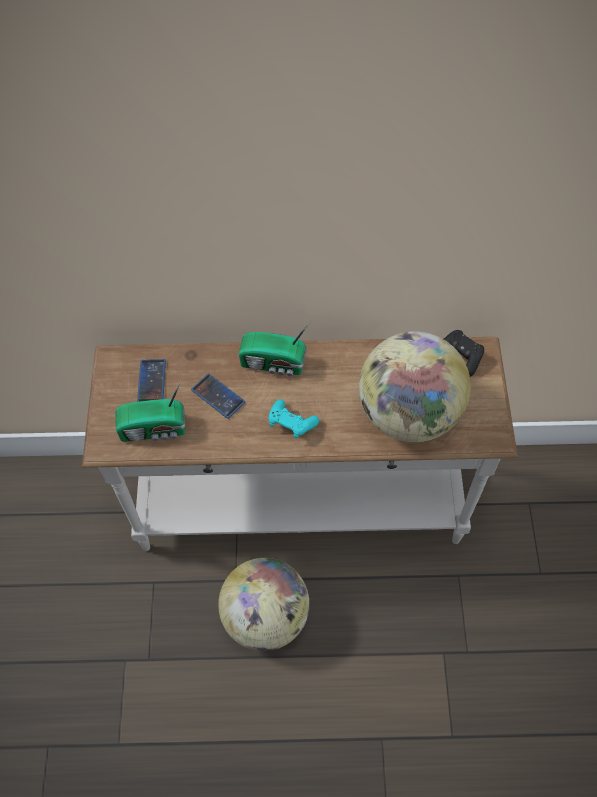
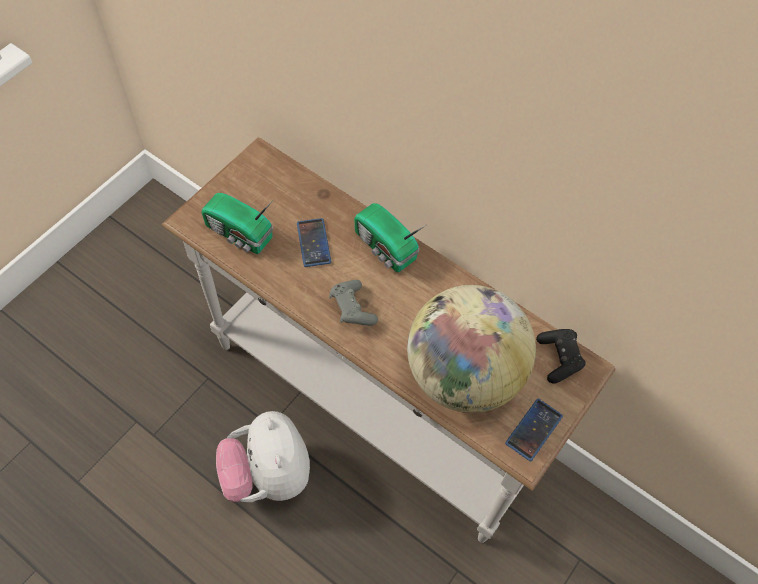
camera: 35 degrees right, 0 degrees up
phone [137,359,166,402] -> phone moved to [505,399,563,461]
globe [218,558,309,651] -> plush toy [216,411,310,502]
turquoise game controller [269,399,319,439] -> grey game controller [329,280,378,326]

